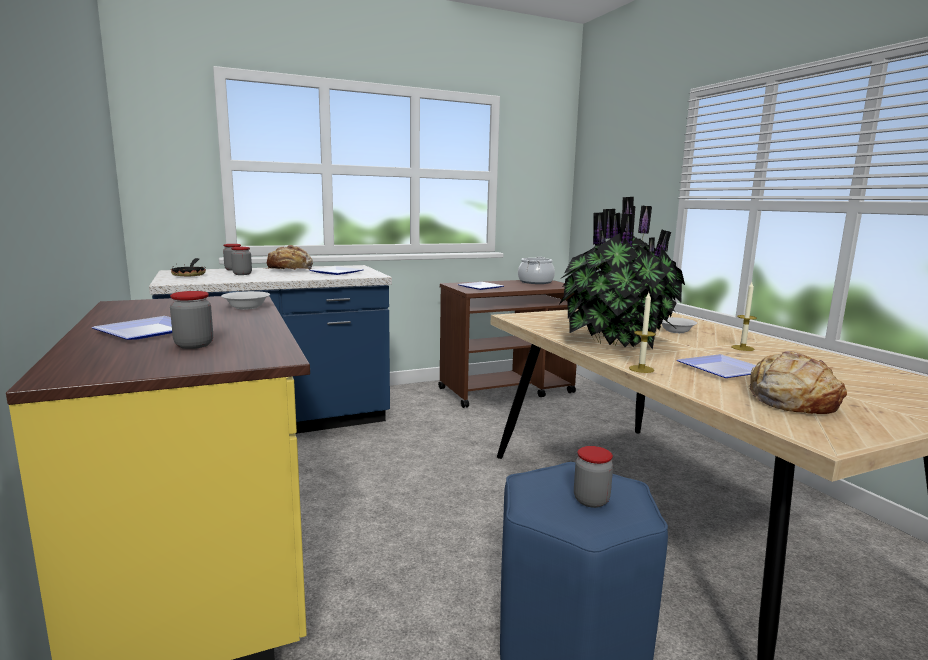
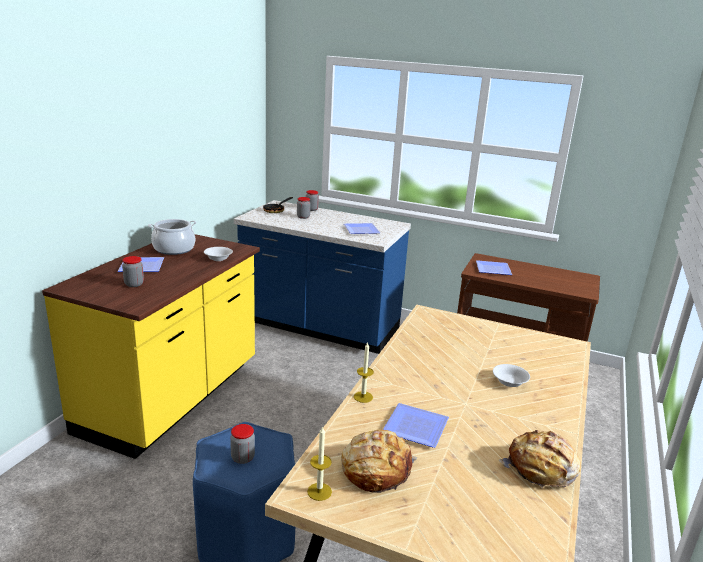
camera: 45 degrees right, 10 degrees up
bread [265,245,313,270] -> bread moved to [499,430,580,489]
cooking pot [518,257,555,284] -> cooking pot moved to [148,219,196,255]
potted plant [558,197,685,350] -> none
candle [732,282,757,351] -> candle moved to [307,426,332,501]

